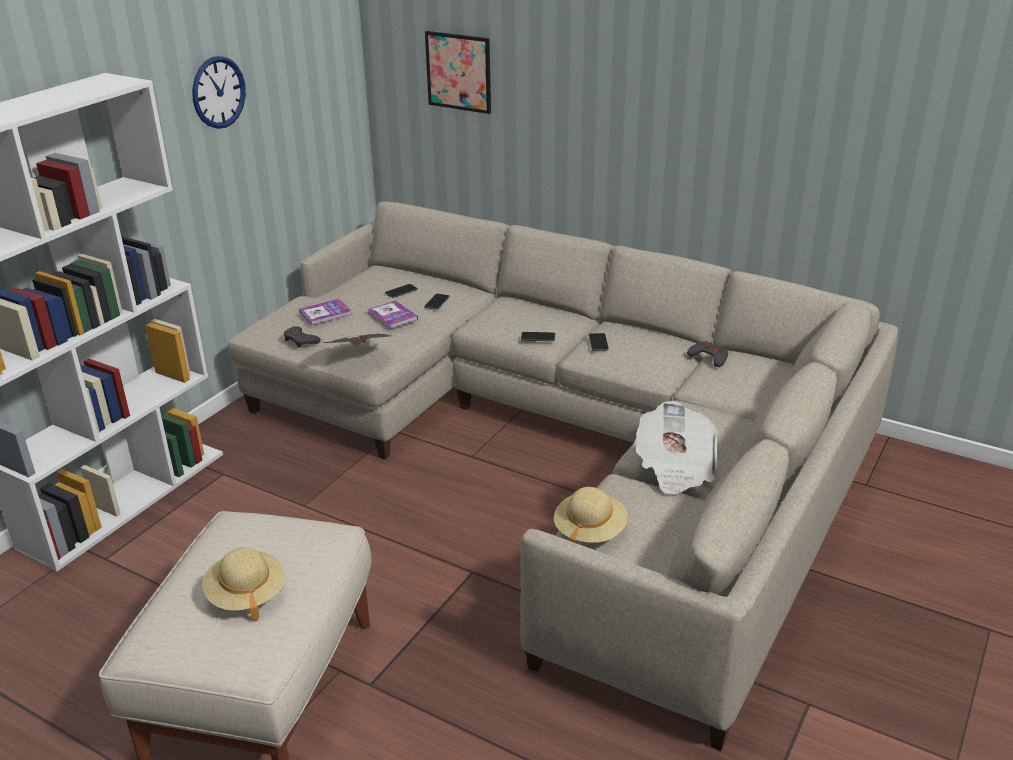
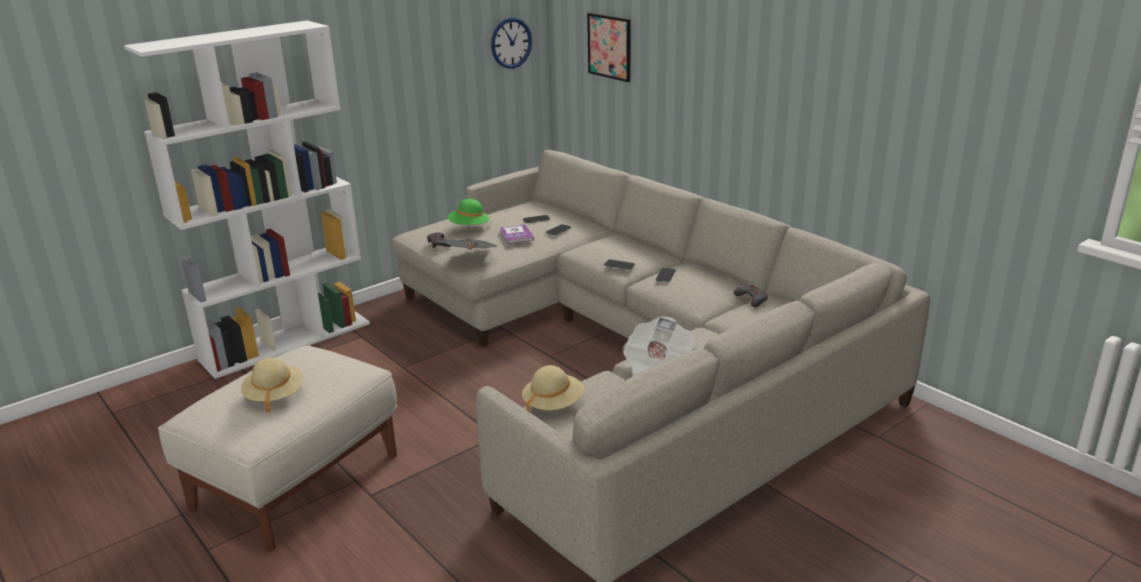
camera: 20 degrees right, 5 degrees down
wall clock [192,56,246,129] -> wall clock moved to [491,18,532,68]
book [299,299,352,325] -> green hat [448,199,490,225]

